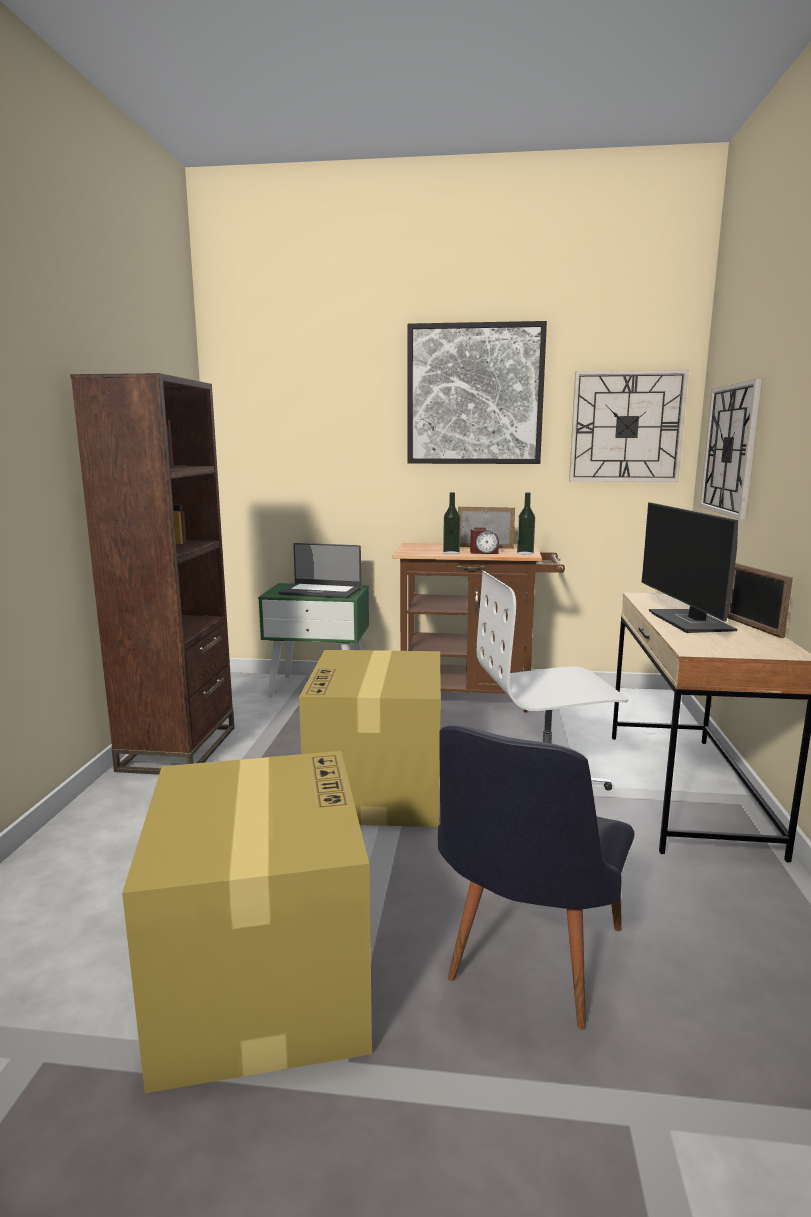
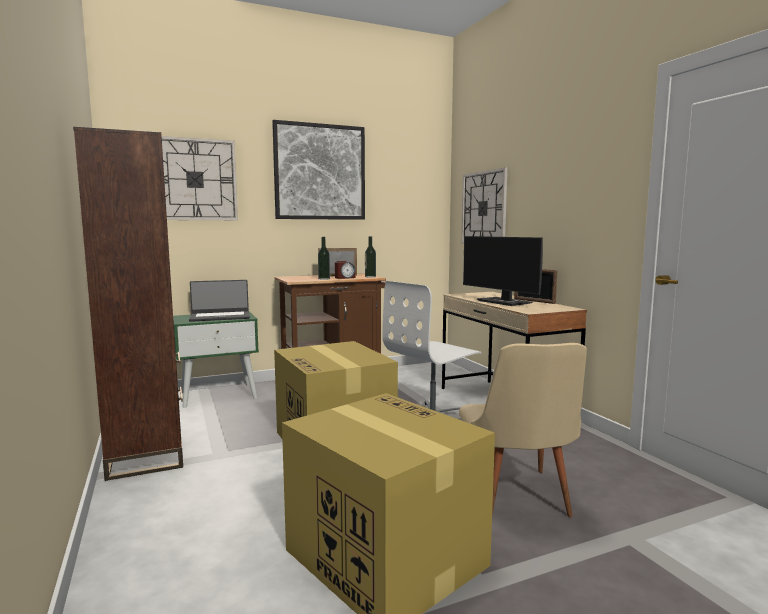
camera: 30 degrees left, 5 degrees down
black chair [438,726,635,1030] -> beige chair [459,343,587,517]
wall clock [569,370,689,482] -> wall clock moved to [162,136,238,220]

